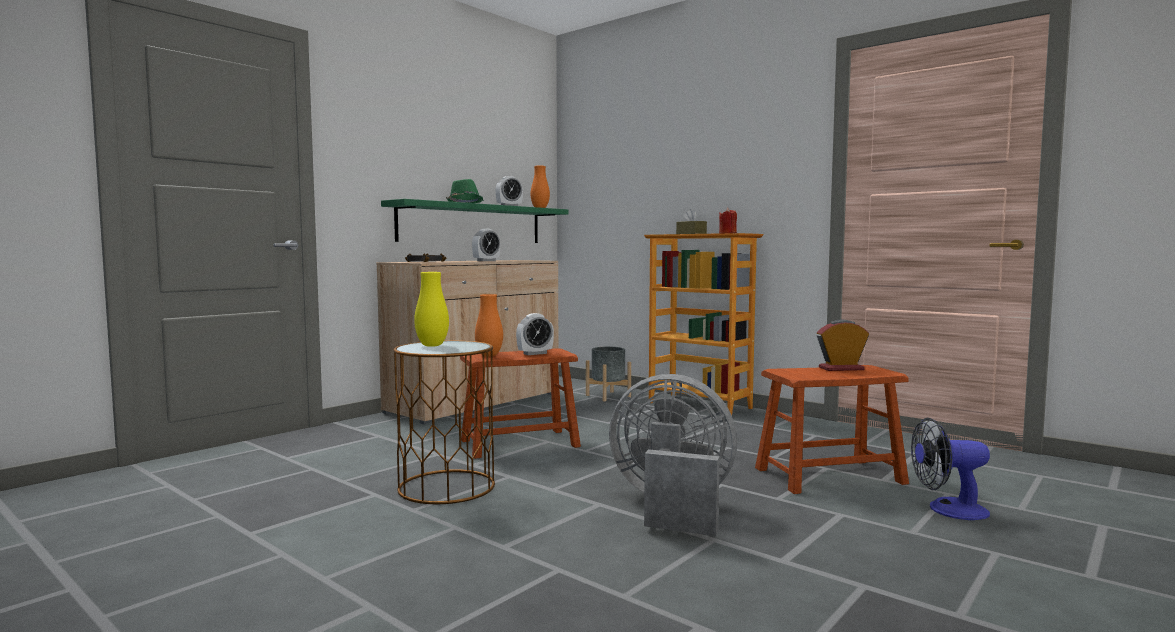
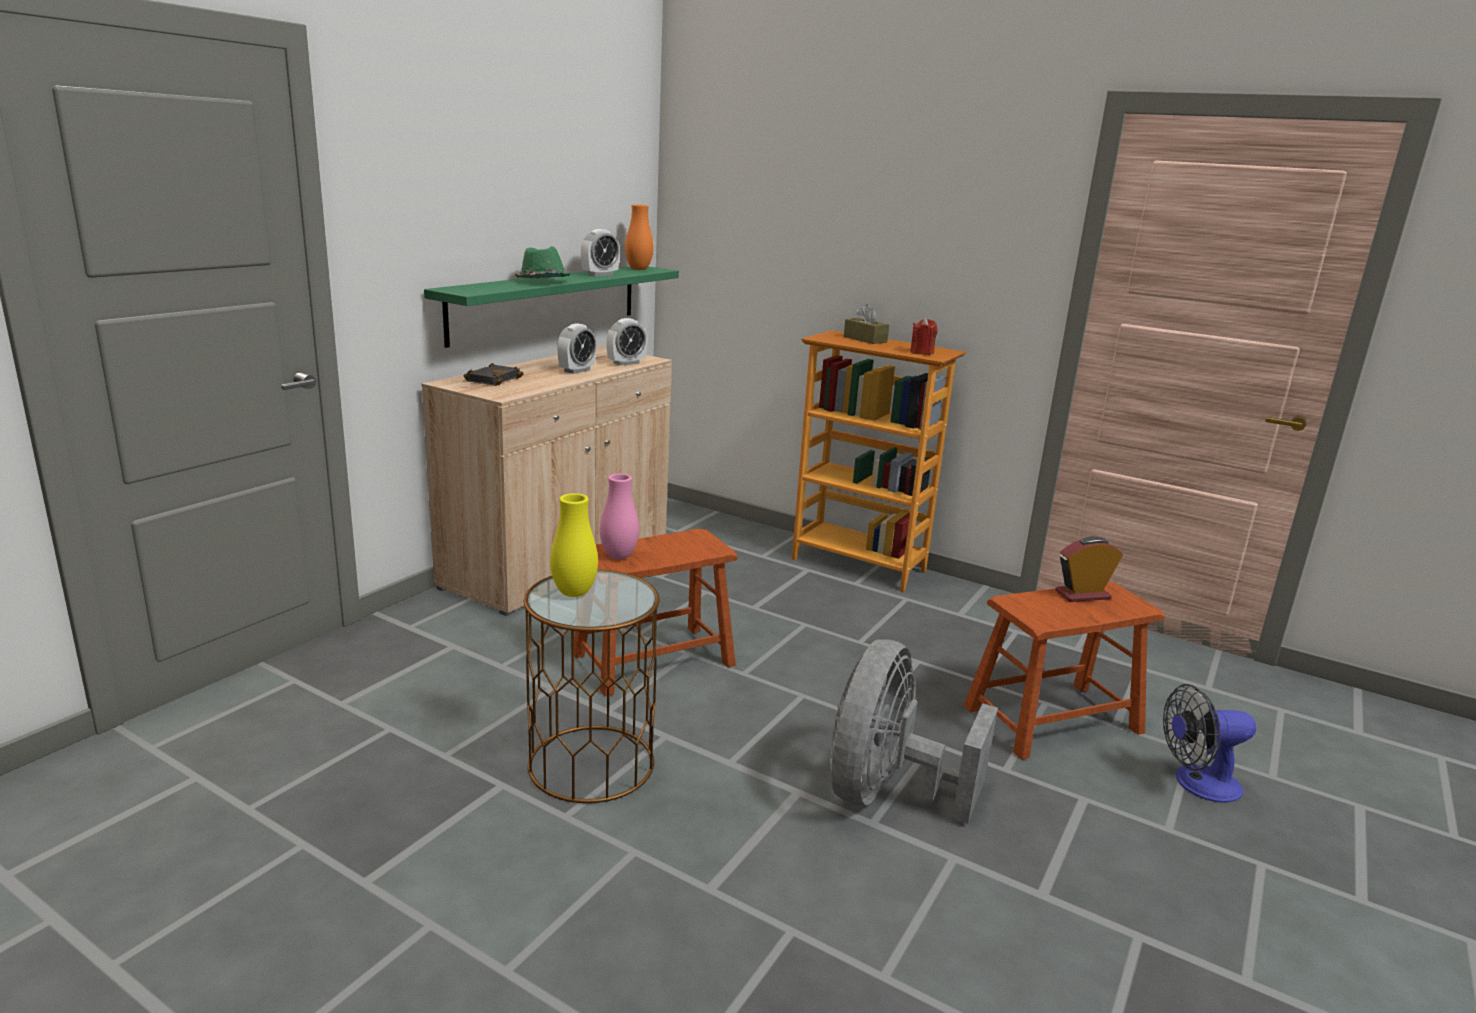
camera: 10 degrees left, 15 degrees up
orange vase [475,294,503,357] -> pink vase [600,474,639,560]
alarm clock [516,313,554,355] -> alarm clock moved to [606,318,647,366]
grey planter [586,347,631,401] -> none
grey fan [609,374,737,536] -> grey fan turned 75 degrees counterclockwise [830,640,998,824]

